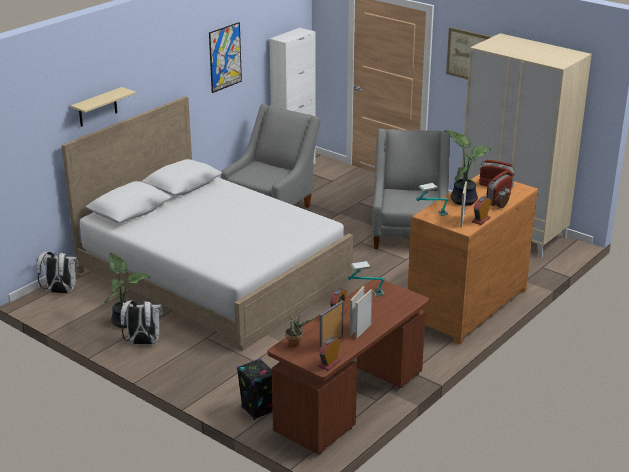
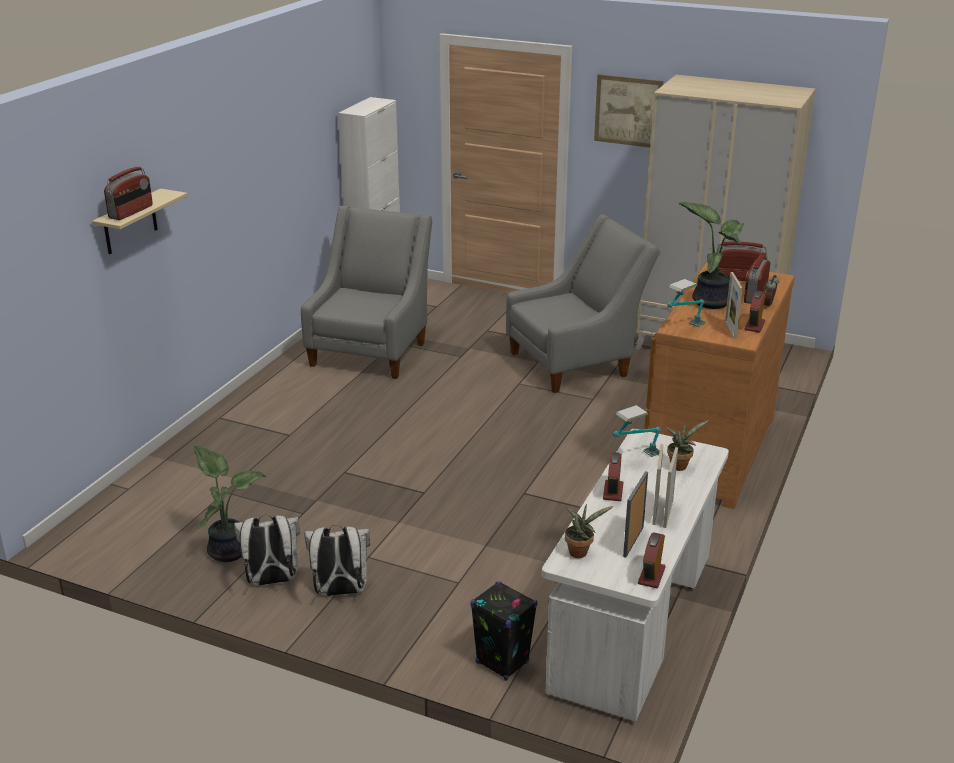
camera: 15 degrees left, 0 degrees up
white backpack [37,251,79,294] -> white backpack moved to [304,525,370,596]
white bed [62,96,353,351] -> none
picture [209,22,242,93] -> none
brown desk [267,280,430,454] -> white desk [542,429,729,721]
grey armchair [372,129,450,249] -> grey armchair turned 75 degrees clockwise [506,214,660,393]
none -> radio [104,167,153,220]
none -> potted plant [665,420,709,471]

